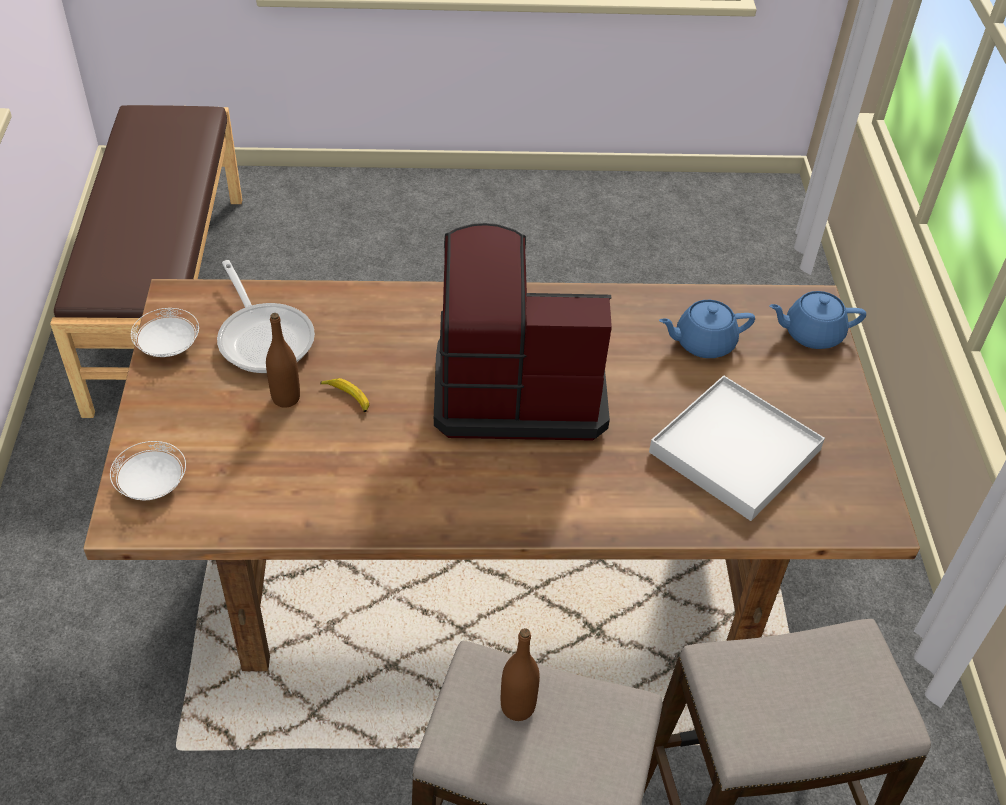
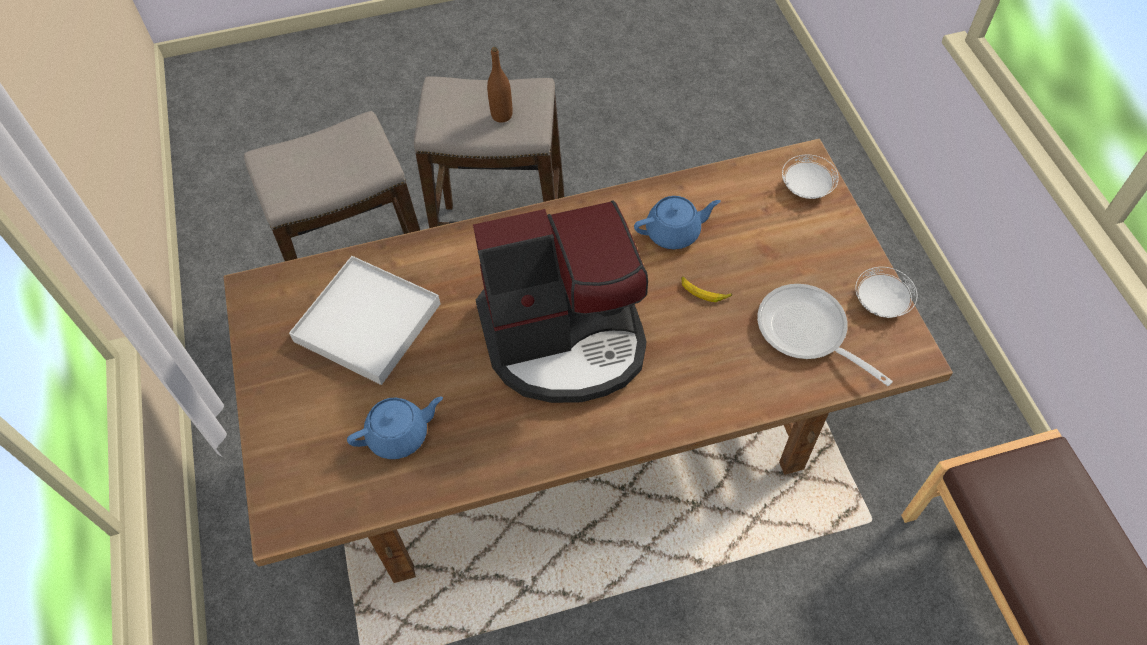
camera: 170 degrees right, 10 degrees up
brown bottle [266,313,300,408] -> none
blue teapot [769,291,866,349] -> blue teapot moved to [634,196,721,249]

